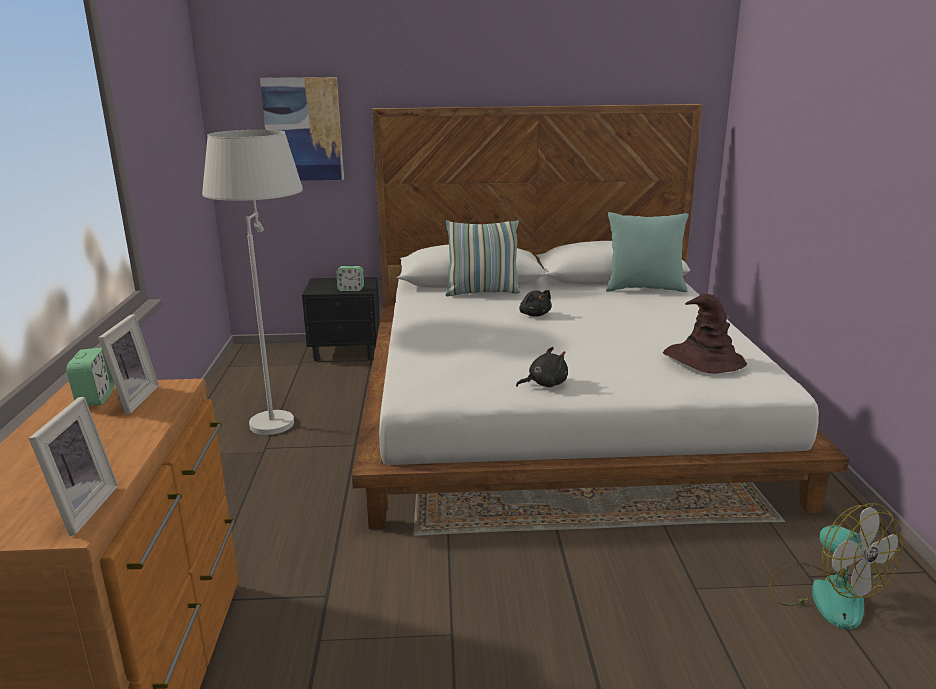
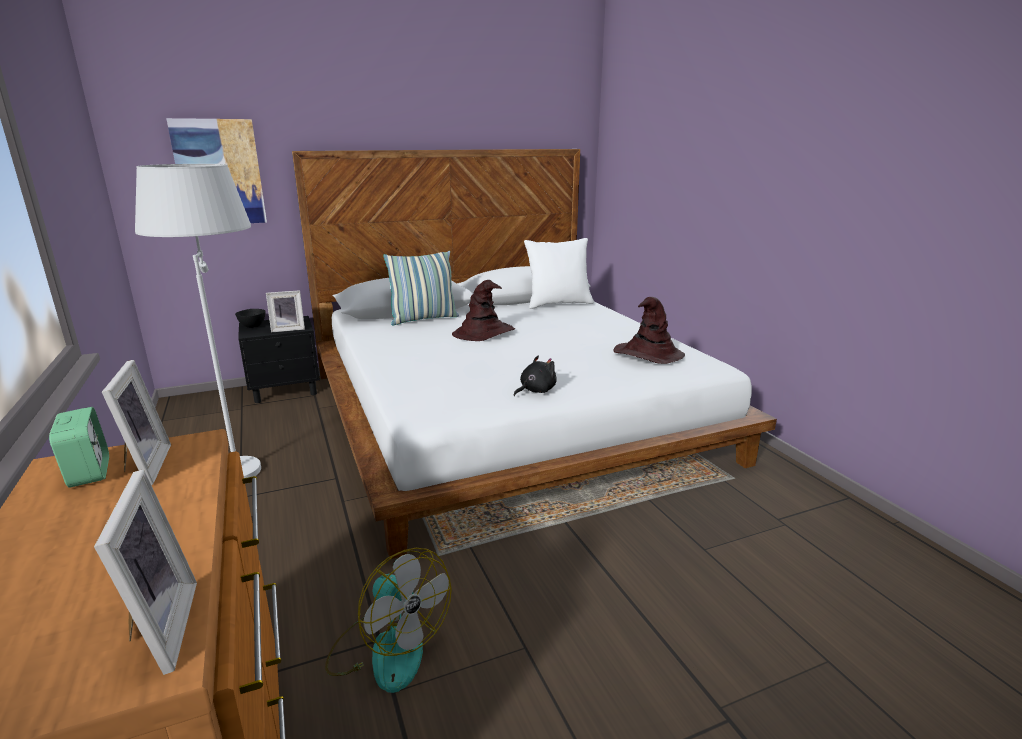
camera: 20 degrees left, 0 degrees up
alarm clock [336,266,364,291] -> picture frame [266,290,305,332]
black plush toy [519,290,552,317] -> brown hat [452,280,515,341]
turquoise pillow [606,212,689,292] -> white pillow [524,238,594,309]
fan [768,503,903,630] -> fan moved to [325,548,452,693]
none -> black bowl [235,309,265,328]

